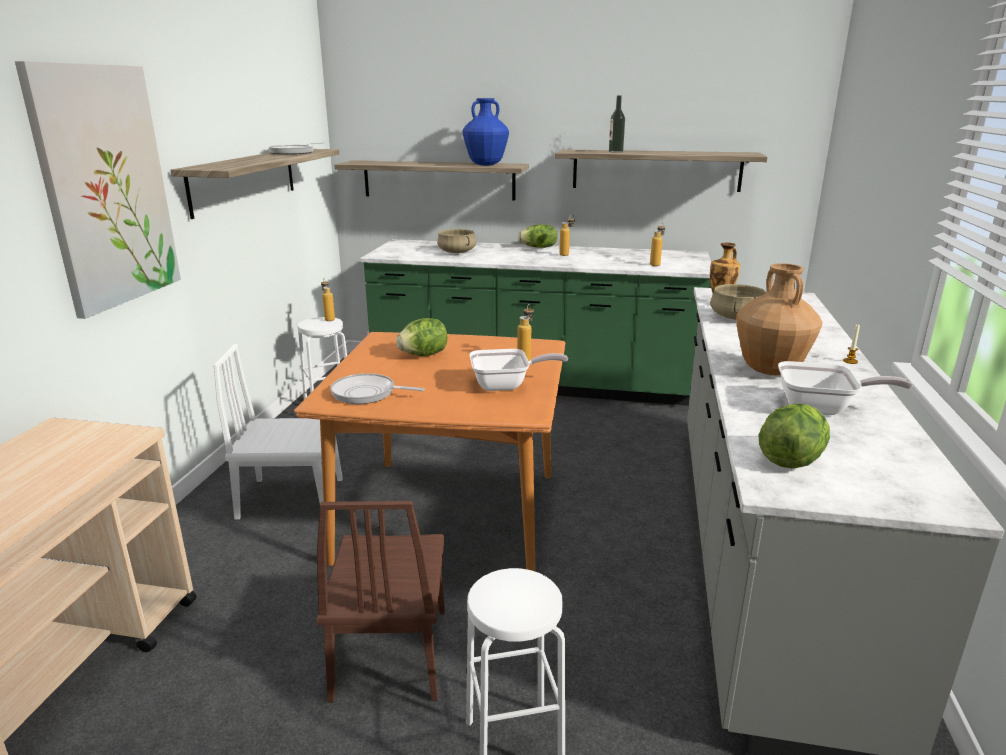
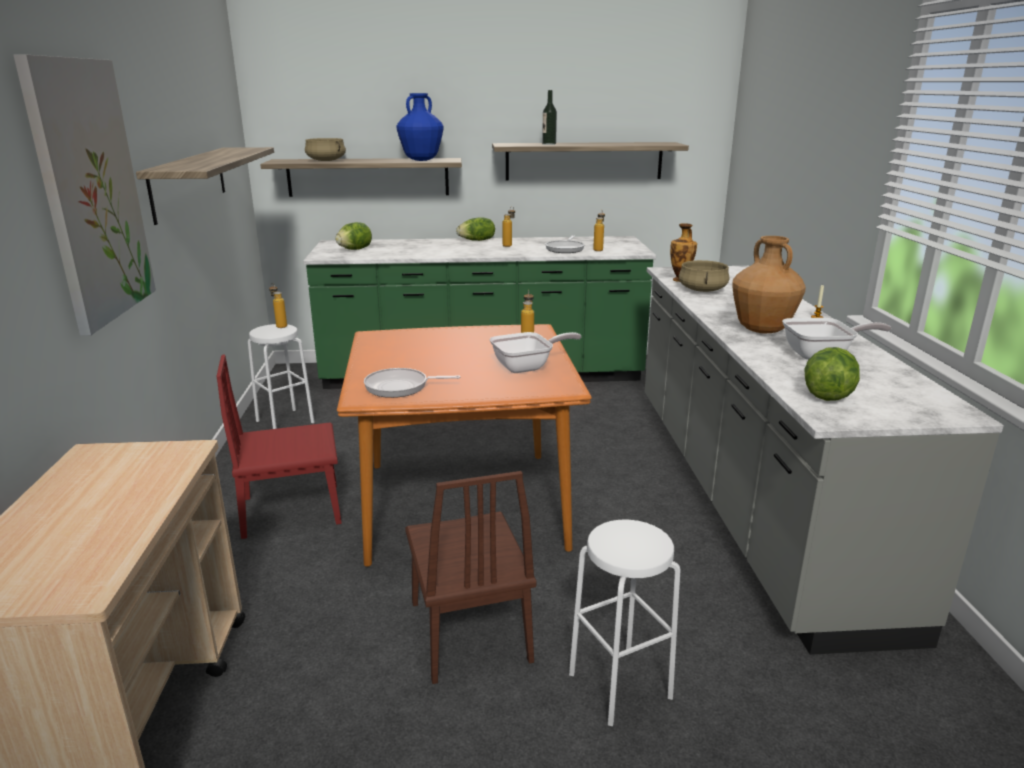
camera: 15 degrees left, 0 degrees up
white chair [213,344,343,520] -> red chair [216,354,342,539]
frying pan [268,142,325,155] -> frying pan moved to [545,235,584,253]
lettuce [396,318,448,356] -> lettuce moved to [335,222,372,250]
beige cooking pot [437,229,476,253] -> beige cooking pot moved to [305,138,346,161]

